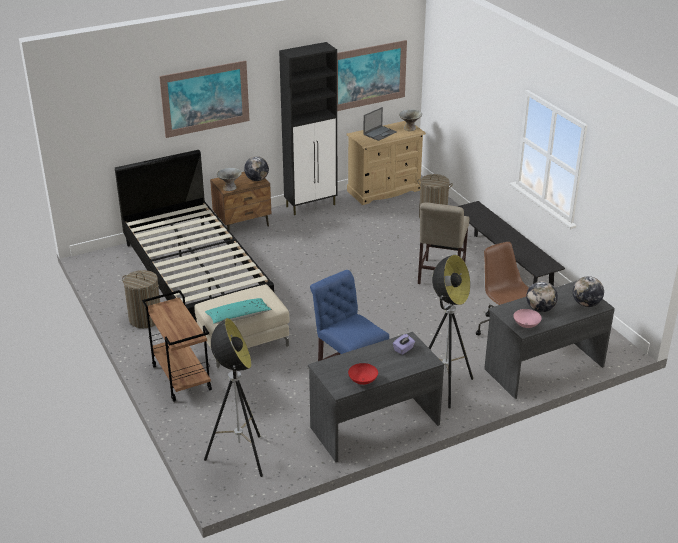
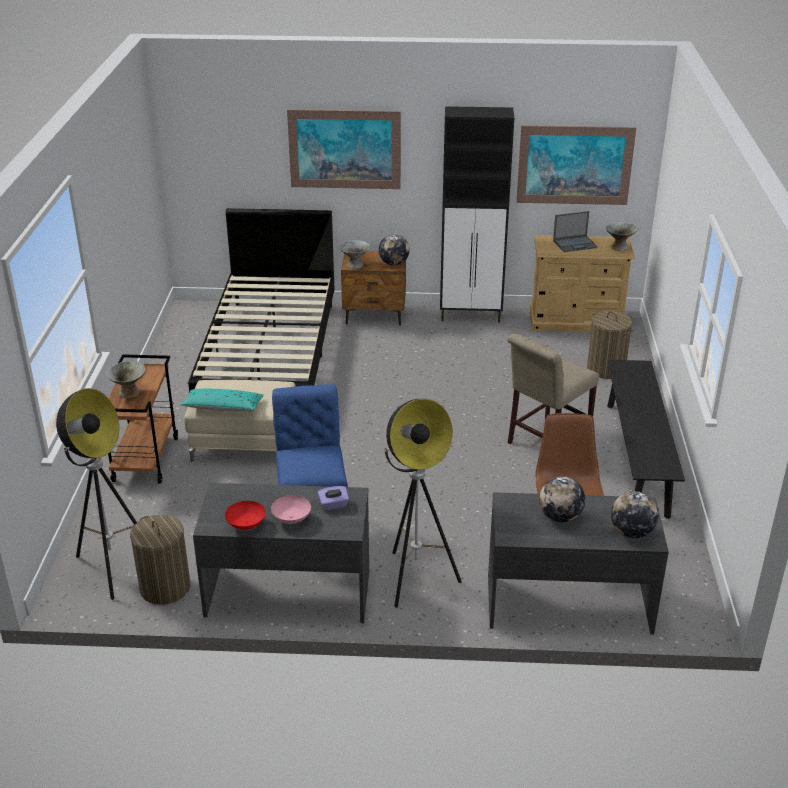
camera: 30 degrees right, 0 degrees up
laundry basket [122,270,160,328] -> laundry basket moved to [130,515,190,605]
pink bowl [514,309,542,328] -> pink bowl moved to [271,495,311,524]
none -> grey bowl [106,361,146,399]

